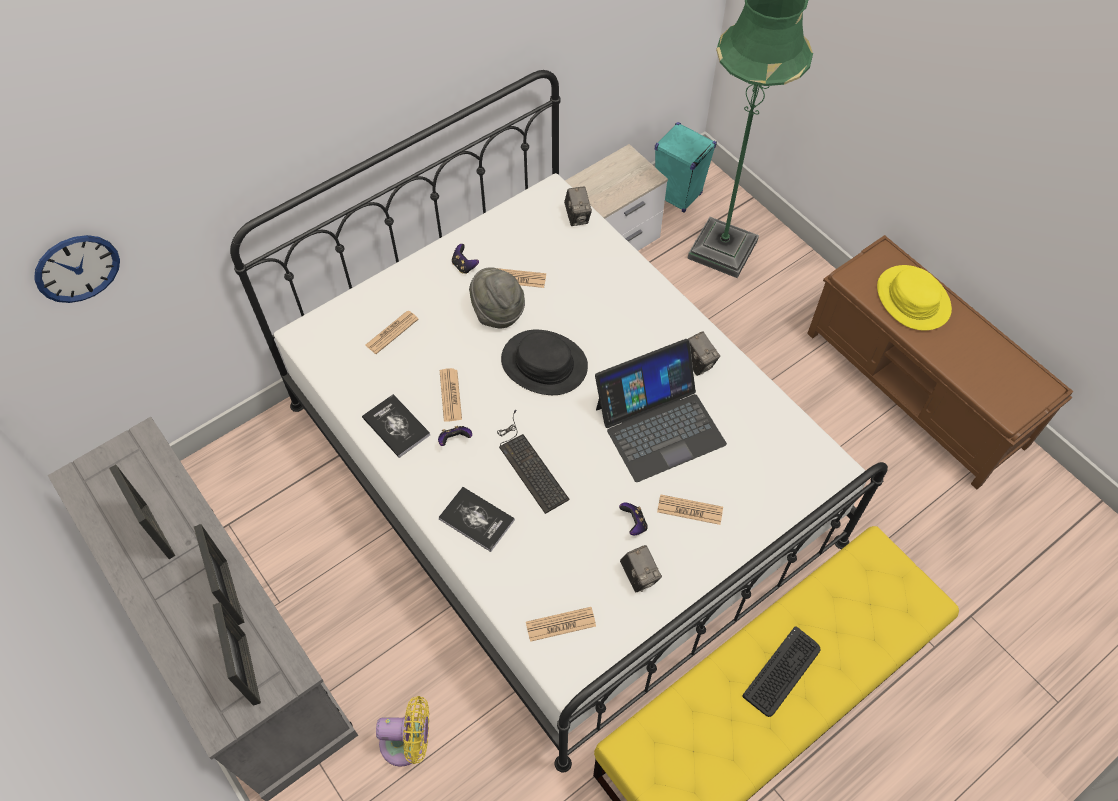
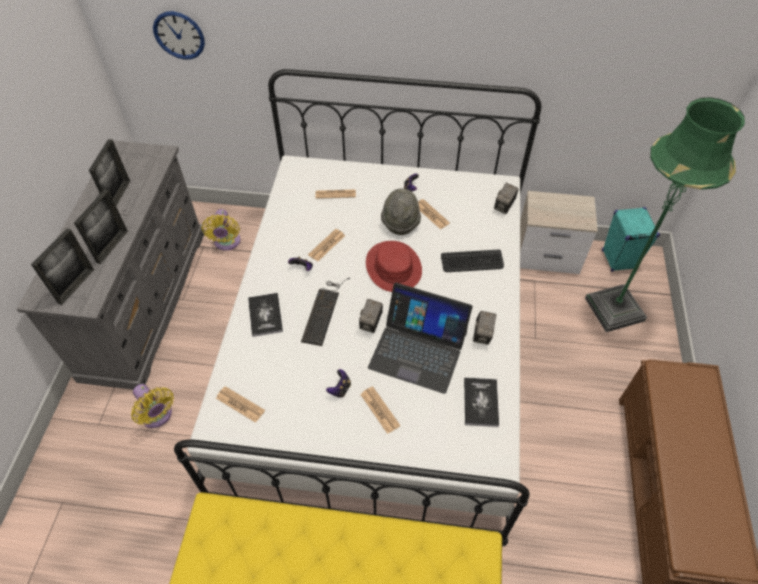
camera: 45 degrees right, 5 degrees down
book [362,394,430,458] -> book moved to [464,378,499,427]
black hat [501,330,588,395] -> red hat [366,241,422,292]
camera [620,545,662,592] -> camera moved to [359,299,383,333]
keyboard [743,626,820,717] -> keyboard moved to [441,250,504,272]
yellow hat [877,265,952,330] -> none
none -> yellow fan [202,209,240,251]

